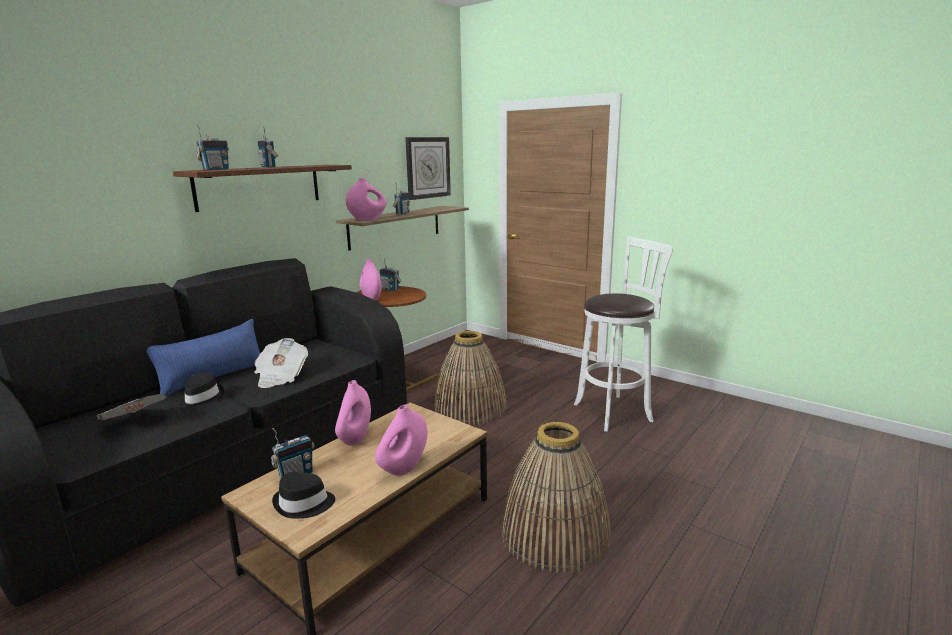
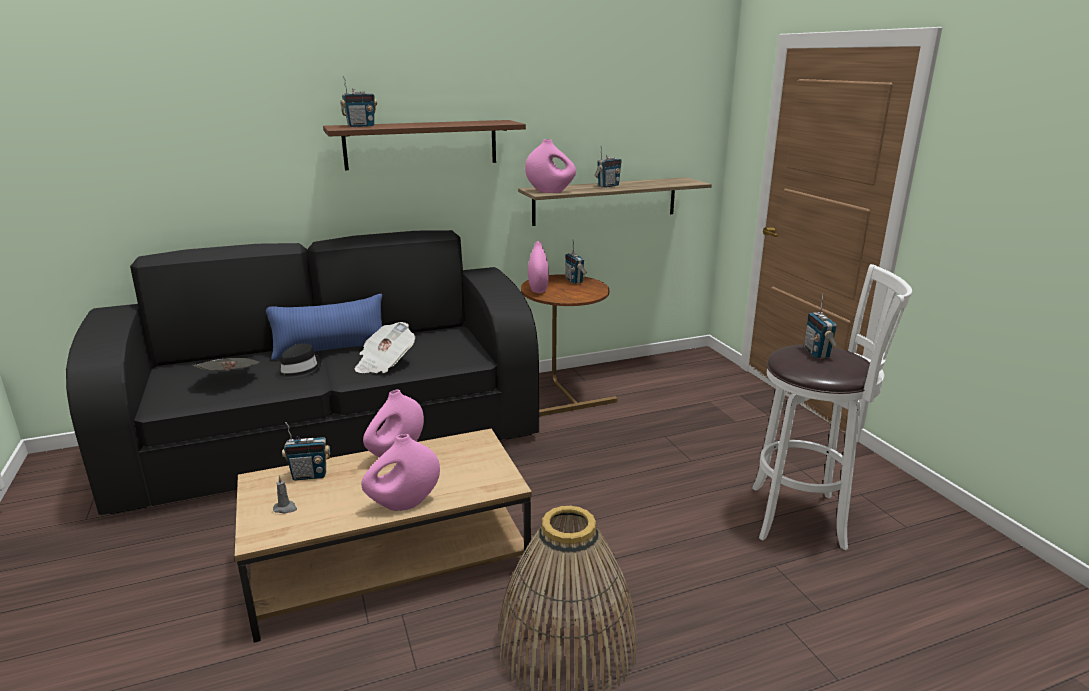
camera: 30 degrees right, 5 degrees up
radio [258,126,278,168] -> radio moved to [804,294,838,359]
black hat [272,472,335,519] -> grey candle [273,476,297,514]
wall clock [405,137,451,200] -> none
basket [434,331,507,425] -> none

